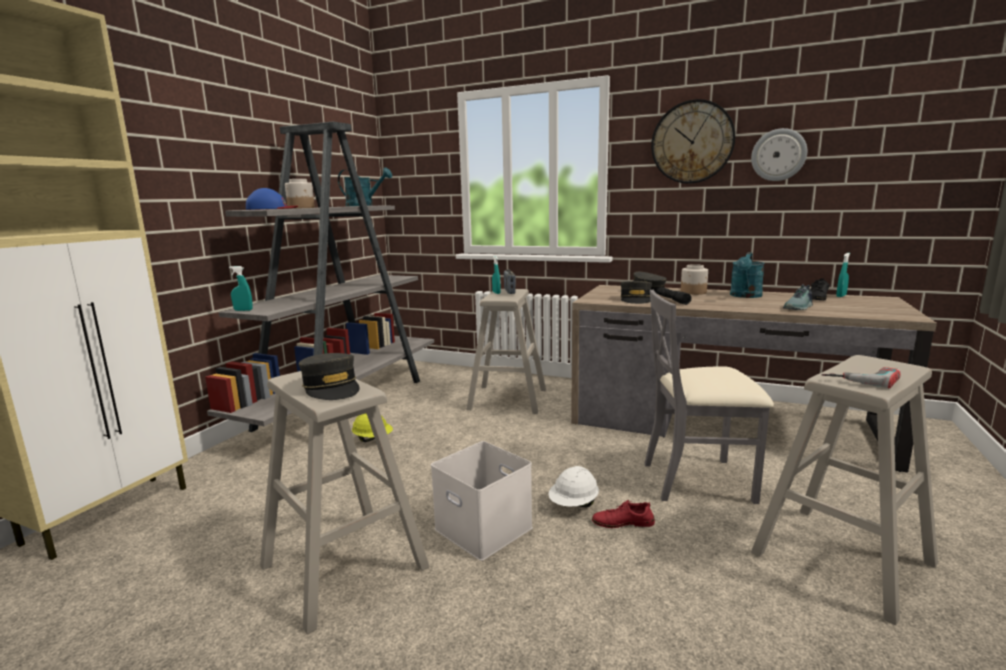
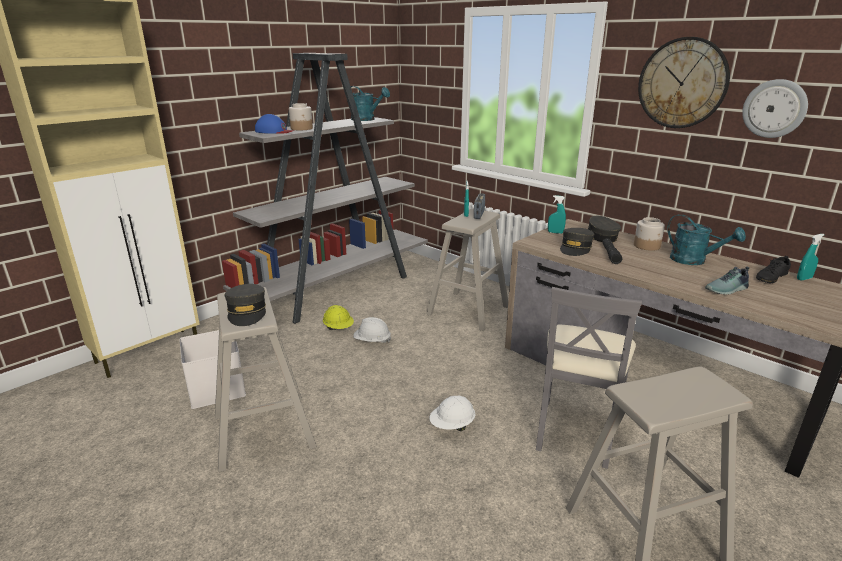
camera: 20 degrees right, 10 degrees up
turquoise spray bottle [229,266,253,311] -> turquoise spray bottle moved to [548,195,566,234]
white storage box [431,441,533,561] -> white storage box moved to [180,330,246,409]
red shoe [592,500,655,528] -> none
grey chair [644,290,774,504] -> grey chair turned 90 degrees counterclockwise [536,287,642,469]
turquoise watering can [730,252,765,298] -> turquoise watering can turned 90 degrees counterclockwise [667,214,746,265]
power drill [822,367,901,389] -> none
none -> white hard hat [353,317,391,343]

